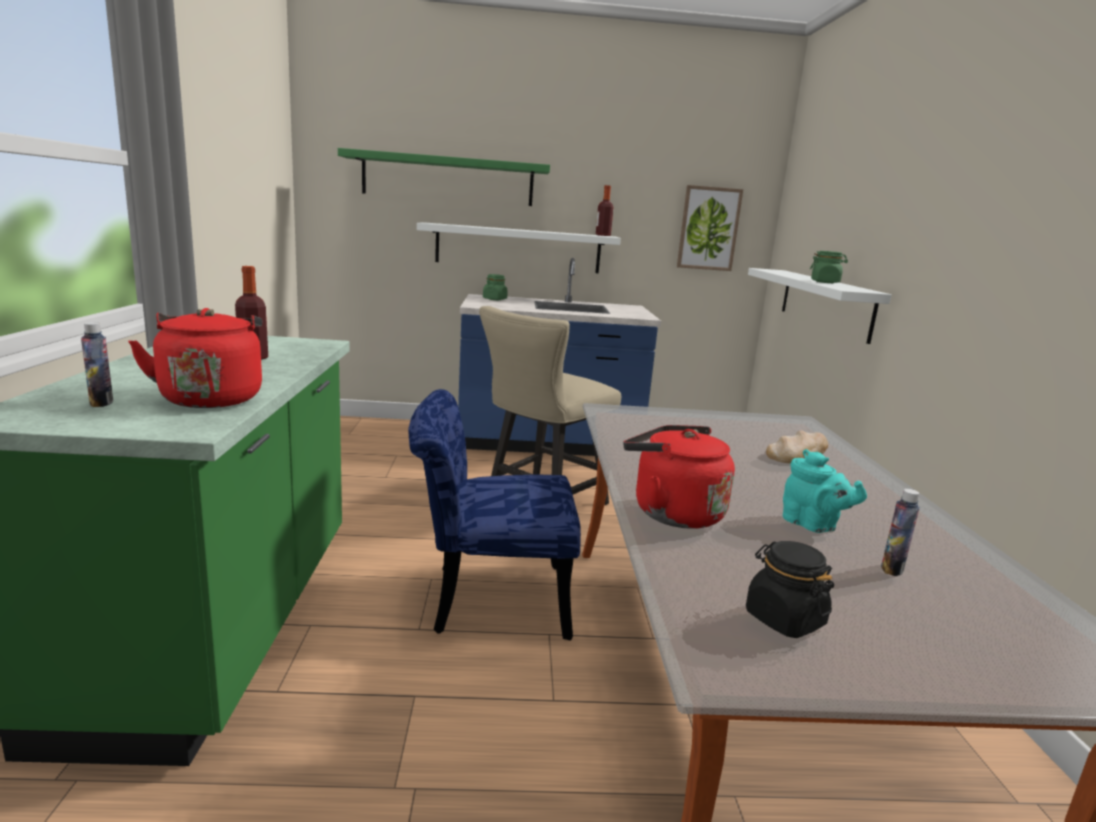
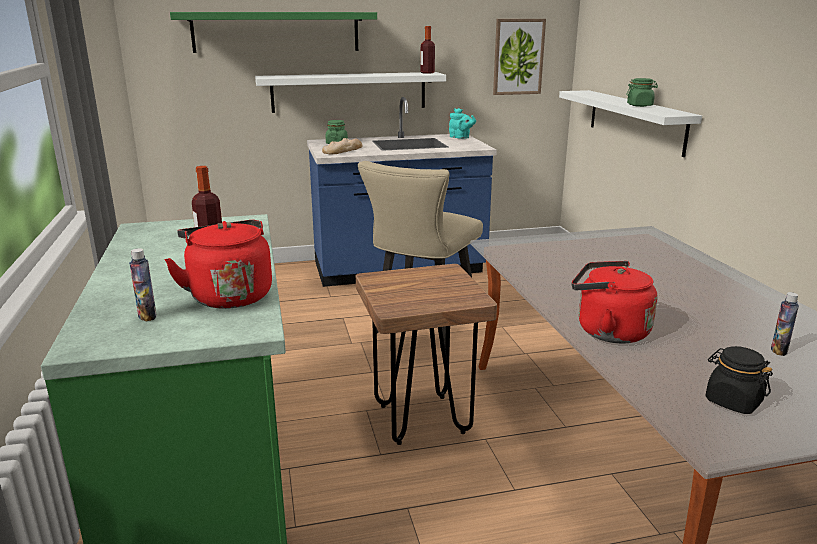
camera: 10 degrees left, 5 degrees up
blue chair [408,389,581,641] -> brown stool [356,264,497,445]
bread [766,430,828,463] -> bread moved to [322,138,362,155]
turquoise teapot [783,449,867,533] -> turquoise teapot moved to [449,108,476,139]

